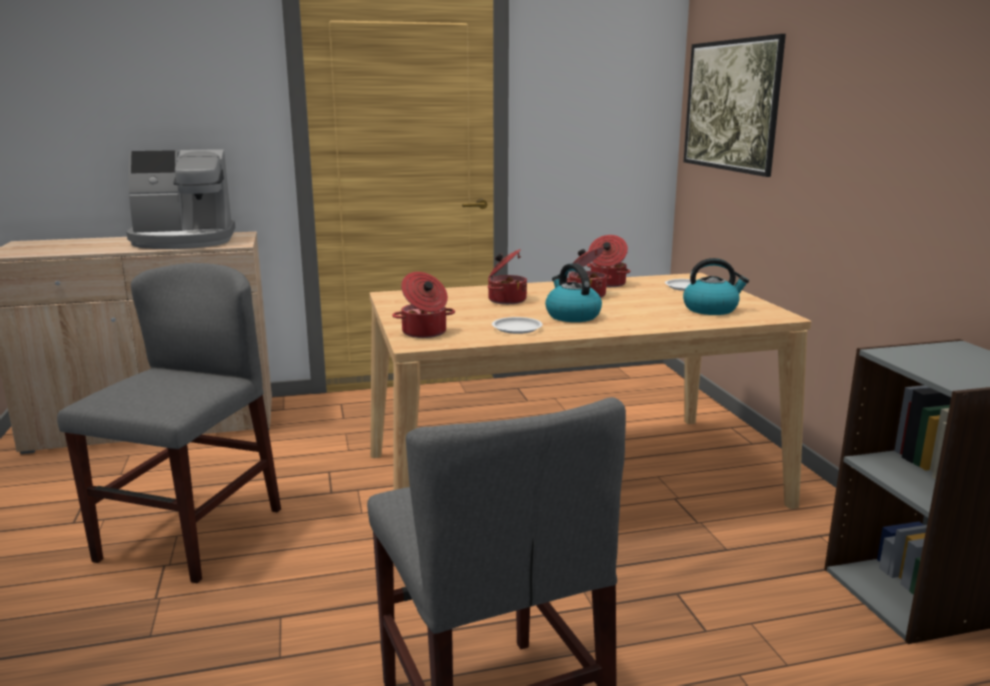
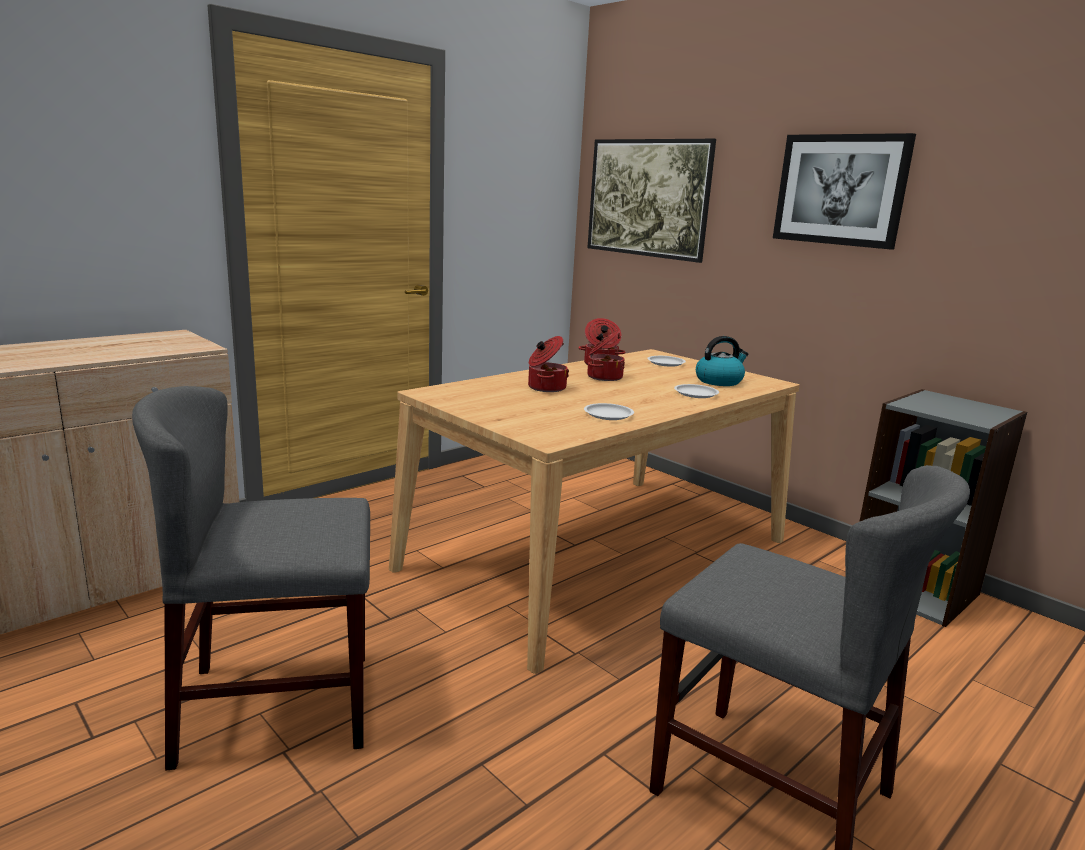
camera: 30 degrees left, 0 degrees up
grey chair [57,263,281,583] -> grey chair turned 90 degrees counterclockwise [132,386,370,770]
coffee machine [126,149,235,249] -> none
cooking pot [392,272,455,338] -> none
kettle [545,263,602,322] -> none
none -> white plate [674,384,719,398]
none -> picture [773,133,916,250]

